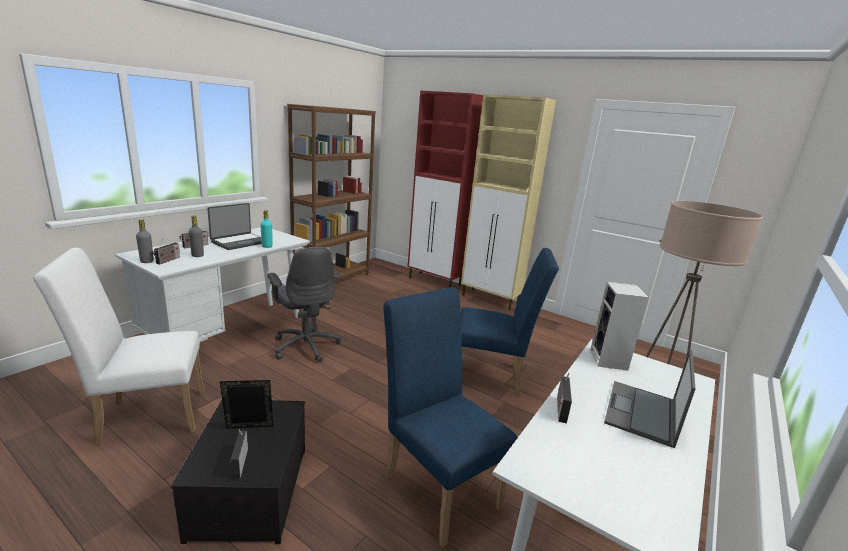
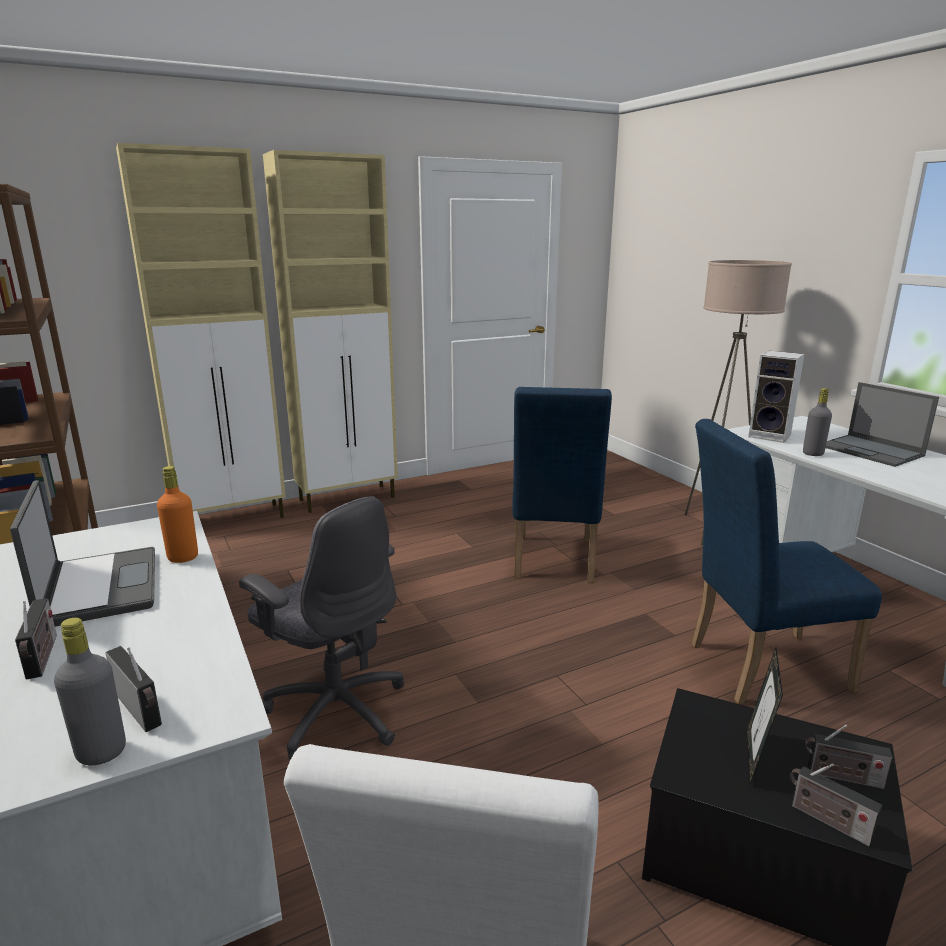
camera: 60 degrees left, 0 degrees up
grey bottle [189,216,204,257] -> grey bottle moved to [803,388,832,456]
turquoise bottle [260,210,273,248] -> orange bottle [157,466,198,563]
grey office chair [267,247,341,362] -> grey office chair turned 45 degrees clockwise [239,496,404,760]
red cabinet [408,91,483,287] -> beige cabinet [116,143,286,518]
blue chair [461,248,559,396] -> blue chair turned 150 degrees clockwise [512,387,612,583]
radio [557,373,572,423] -> radio moved to [790,763,882,847]

